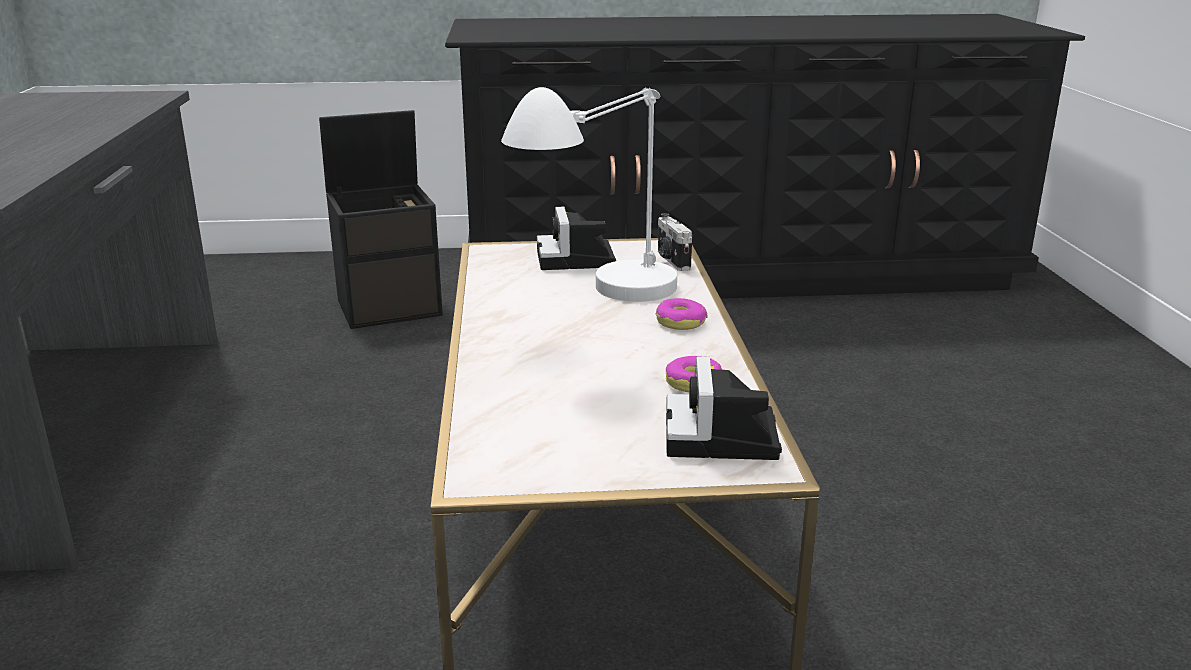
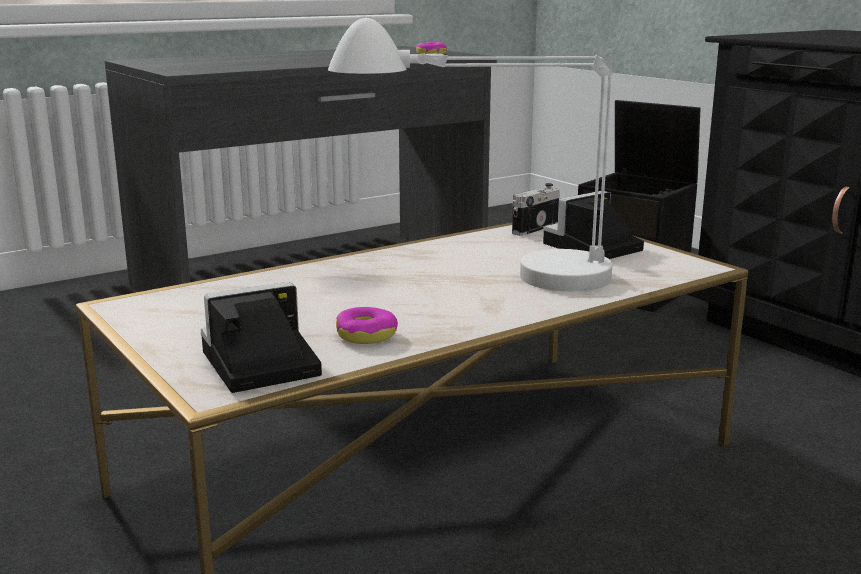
camera: 60 degrees right, 5 degrees down
donut [656,298,707,330] -> donut moved to [416,42,447,54]
camera [658,213,692,271] -> camera moved to [512,183,560,236]

